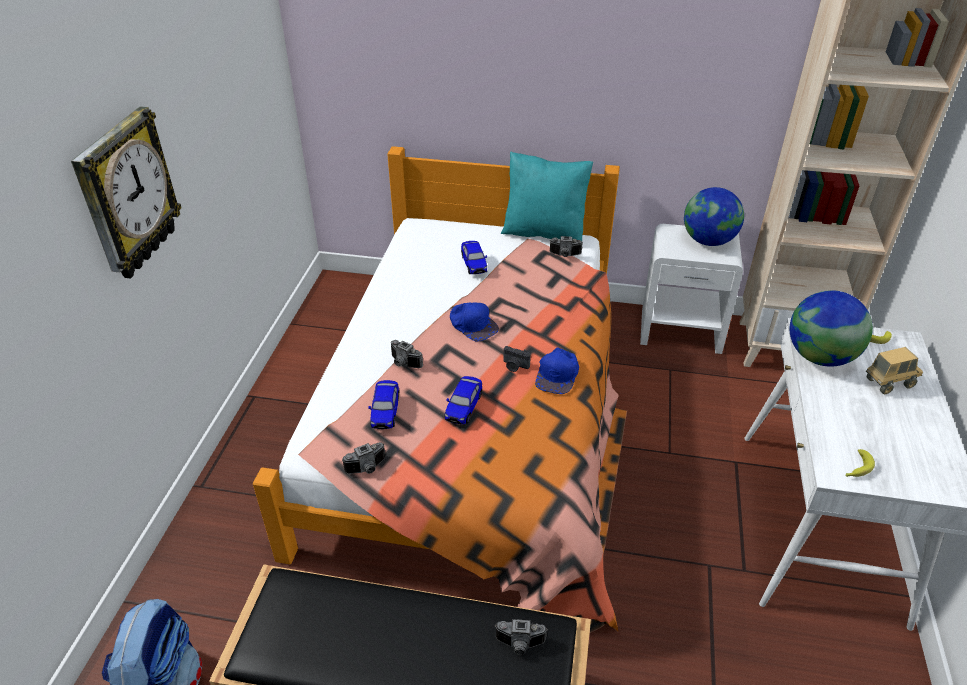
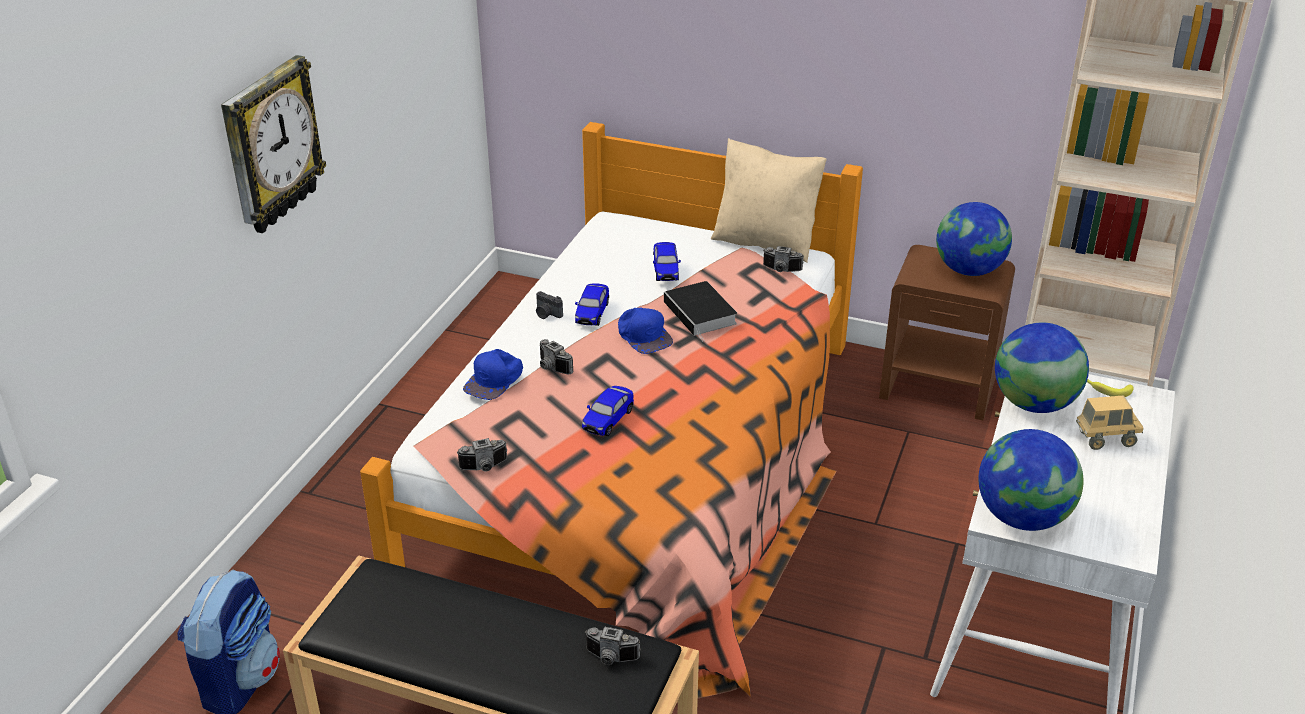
camera: 10 degrees right, 5 degrees down
toy car [368,380,399,429] -> toy car moved to [575,283,609,326]
turquoise pillow [501,151,593,241] -> beige pillow [711,138,827,263]
camera [503,346,531,372] -> camera moved to [536,291,563,319]
blue cap [535,348,579,394] -> blue cap moved to [463,349,523,400]
white nightstand [640,224,743,354] -> brown nightstand [879,245,1015,420]
banana [846,449,875,477] -> globe [978,429,1084,531]
none -> book [664,281,737,341]

